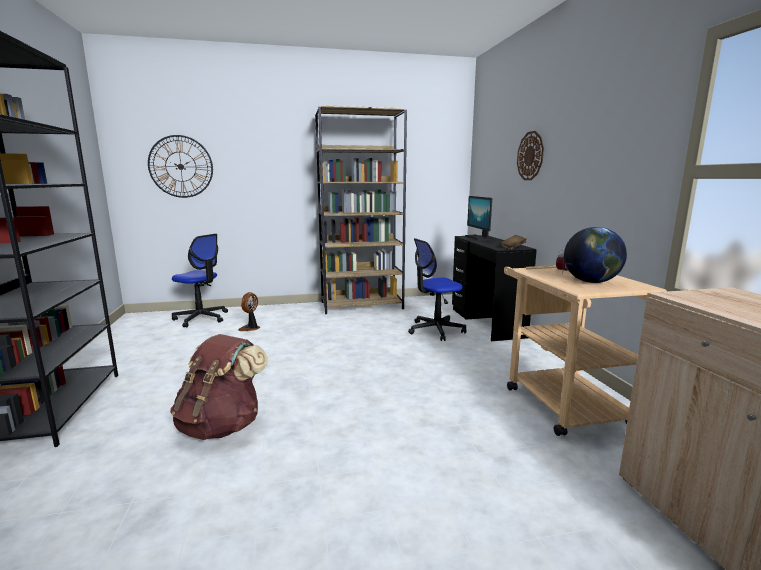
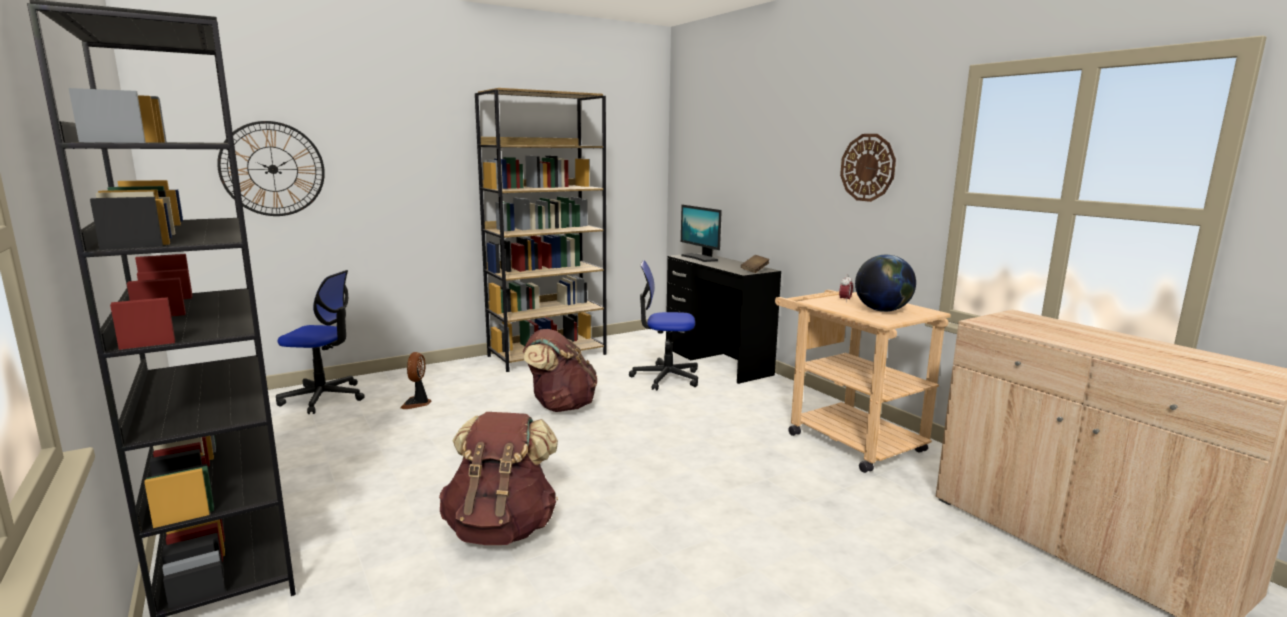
camera: 20 degrees left, 0 degrees up
office chair [408,238,467,341] -> office chair turned 45 degrees clockwise [629,260,698,390]
wall clock [517,131,544,180] -> wall clock moved to [840,134,896,202]
none -> brown backpack [523,329,597,412]

